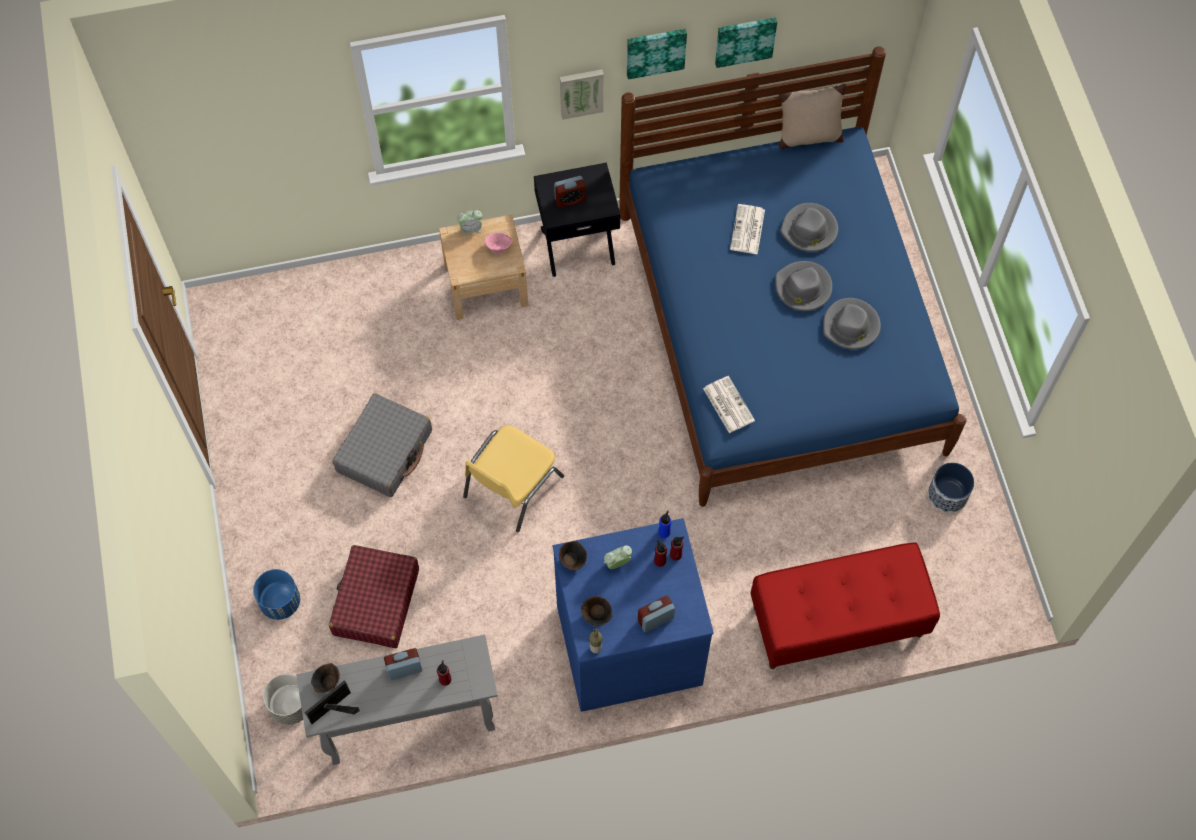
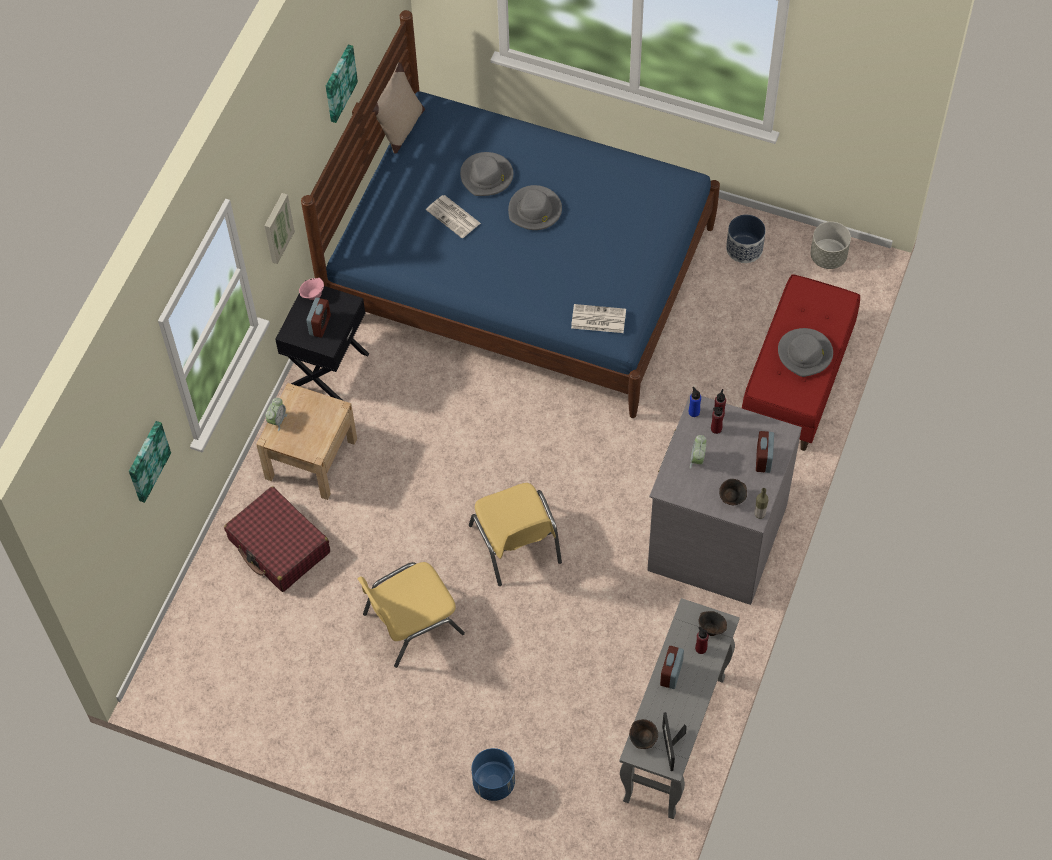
camera: 55 degrees left, 5 degrees down
grey planter [263,674,303,725] -> grey planter moved to [810,222,851,269]
red suitcase [329,545,419,648] -> red suitcase moved to [224,486,330,592]
grey suitcase [333,393,432,497] -> yellow chair [358,562,465,668]
pink bowl [484,232,512,254] -> pink bowl moved to [299,278,324,300]
blue dresser [552,518,714,712] -> grey dresser [647,393,802,605]
brown bowl [559,541,587,571] -> brown bowl moved to [699,611,727,636]
picture [627,29,687,79] -> picture moved to [129,421,171,503]
grey hat [823,298,881,350] -> grey hat moved to [778,328,833,377]

